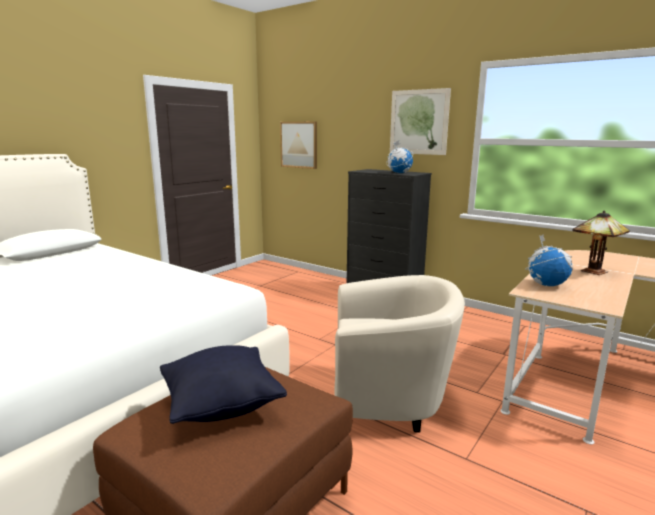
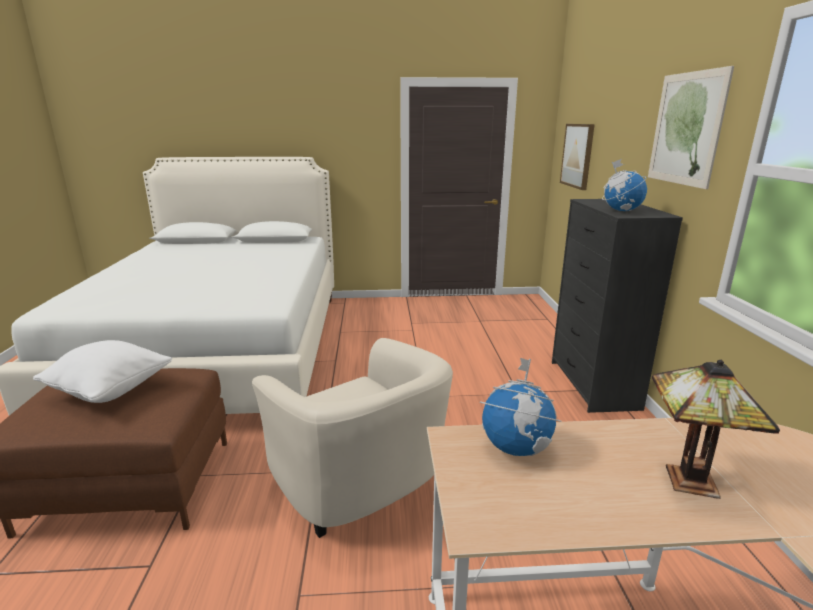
camera: 50 degrees right, 5 degrees up
black pillow [160,345,287,424] -> white pillow [33,340,172,403]

